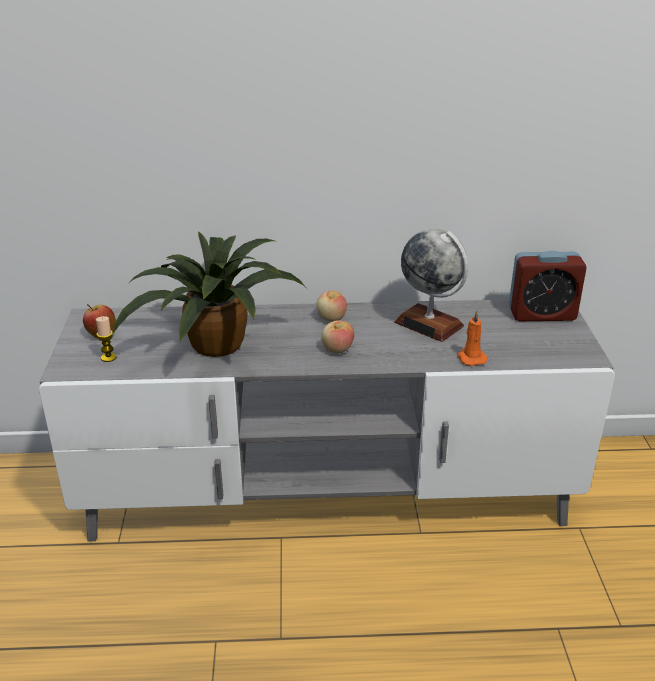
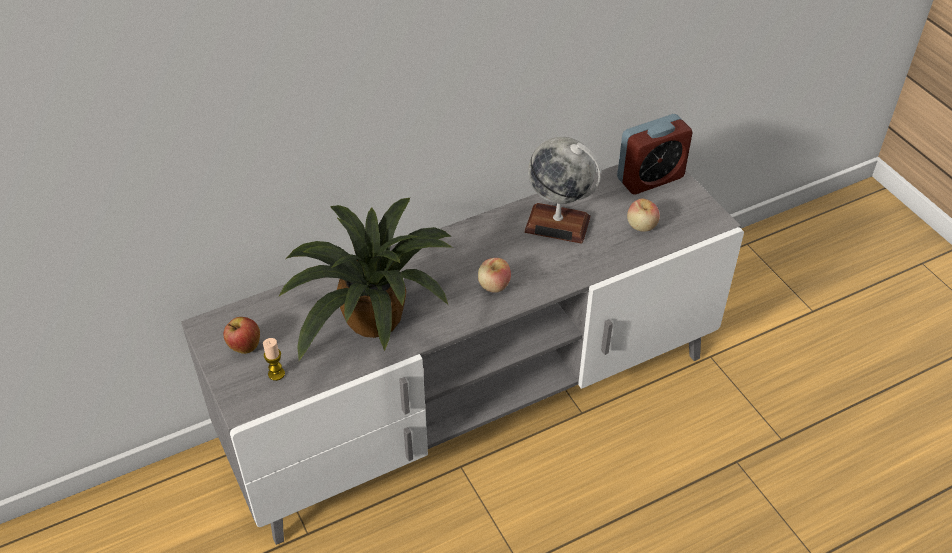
camera: 25 degrees left, 15 degrees up
apple [316,290,347,322] -> apple moved to [627,199,660,232]
orange candle [457,311,488,366] -> none

